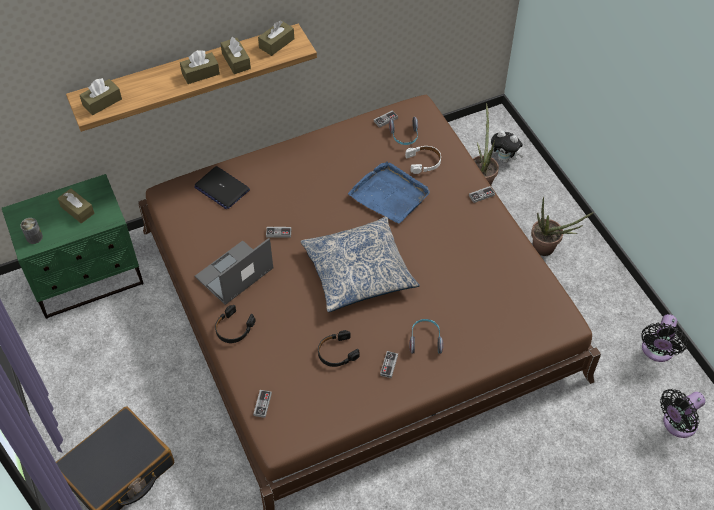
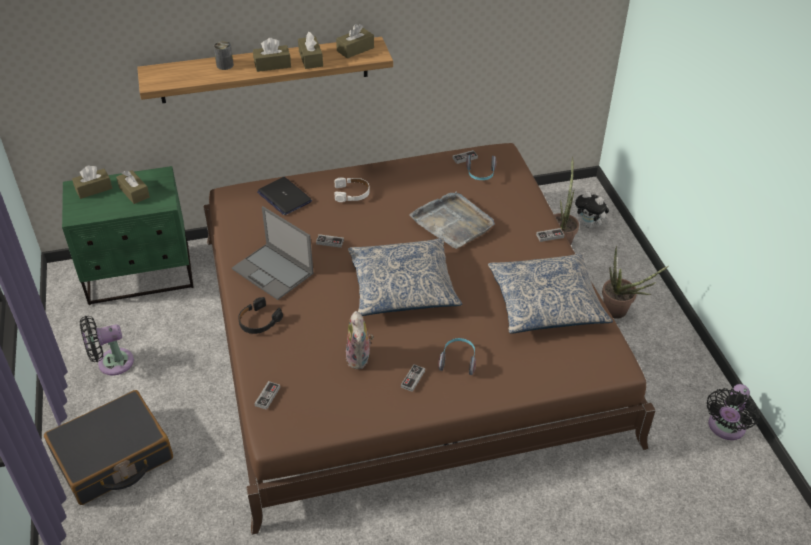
camera: 10 degrees right, 10 degrees down
can [20,218,43,244] -> can moved to [214,41,234,70]
brown tissue box [80,78,122,115] -> brown tissue box moved to [72,166,112,199]
laptop [195,238,273,305] -> laptop turned 105 degrees counterclockwise [232,206,314,300]
black headphones [318,330,360,367] -> plush toy [346,311,374,369]
blue tray [348,162,430,224] -> grey tray [409,192,495,249]
white headphones [405,146,441,174] -> white headphones moved to [335,177,370,202]
black fan [660,389,706,438] -> black fan moved to [80,316,134,375]
none -> pillow [488,253,613,334]

